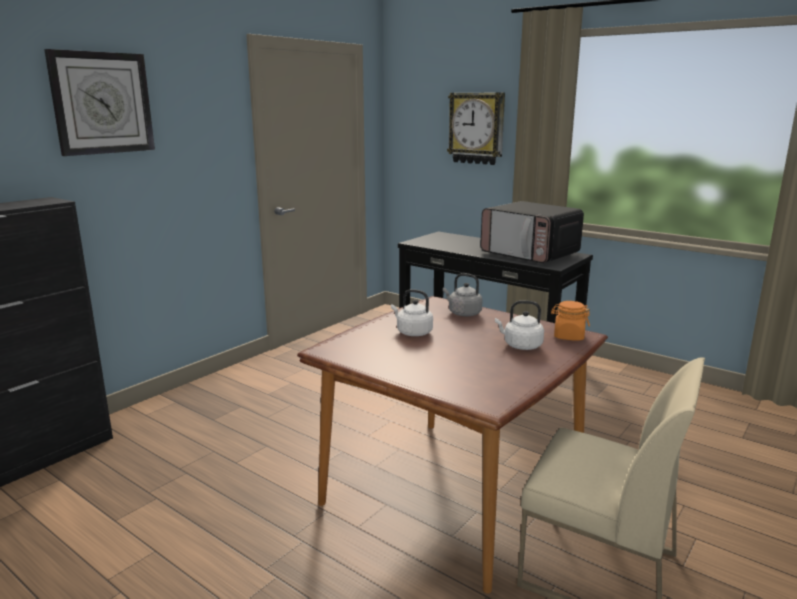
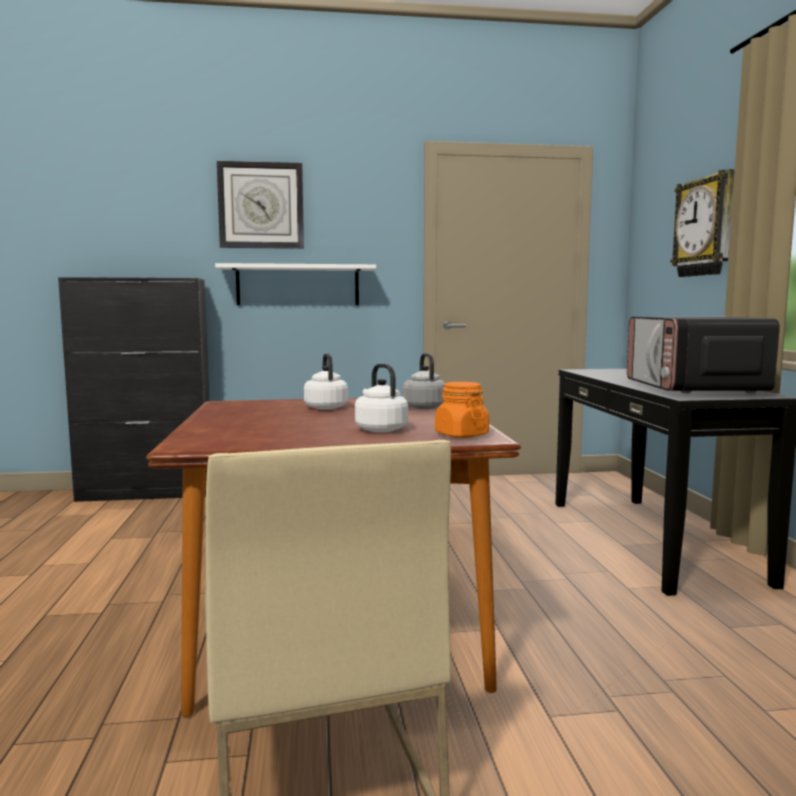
camera: 45 degrees right, 10 degrees down
none -> white shelf [215,263,376,305]

